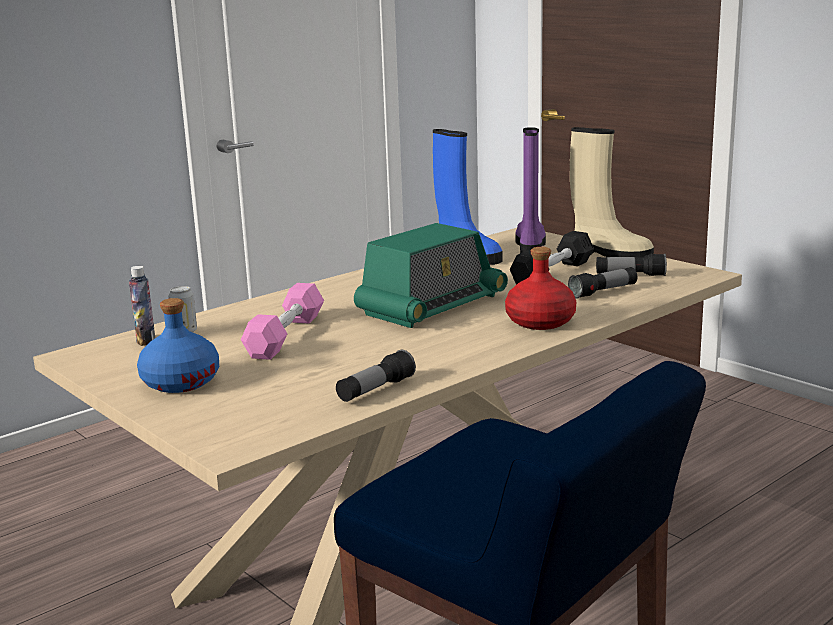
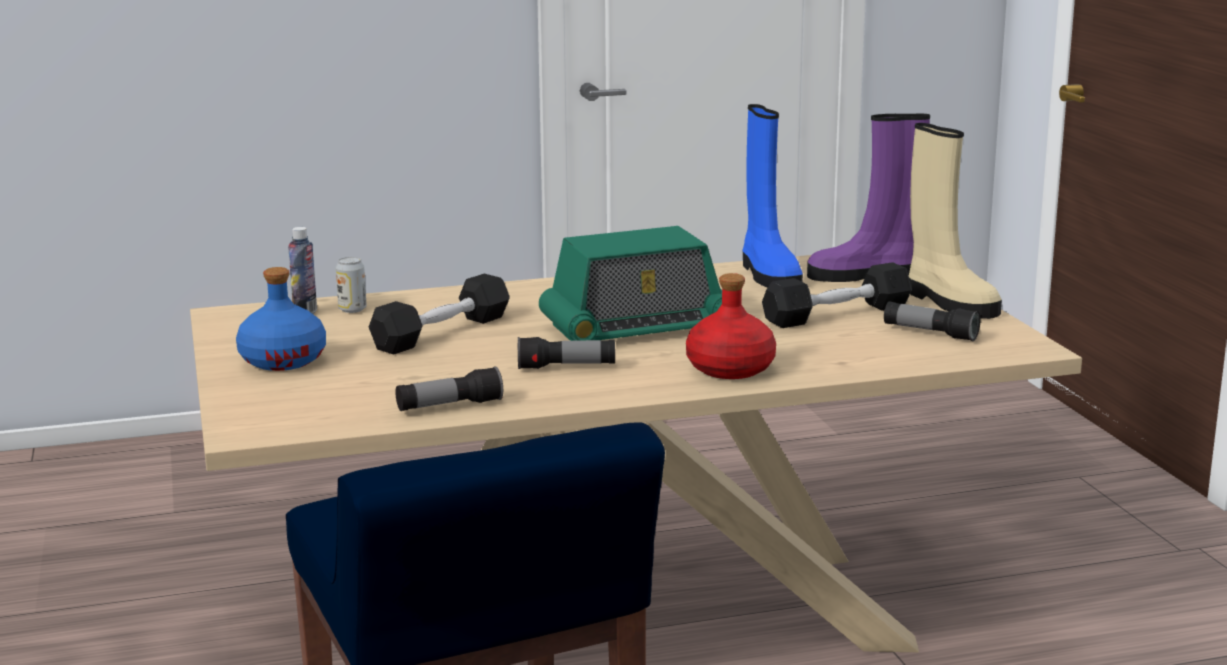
camera: 25 degrees right, 0 degrees up
pink dumbbell [241,283,324,360] -> black dumbbell [369,274,510,355]
purple boot [516,127,546,253] -> purple boot turned 120 degrees counterclockwise [807,114,930,282]
flashlight [568,267,637,299] -> flashlight moved to [518,337,615,369]

